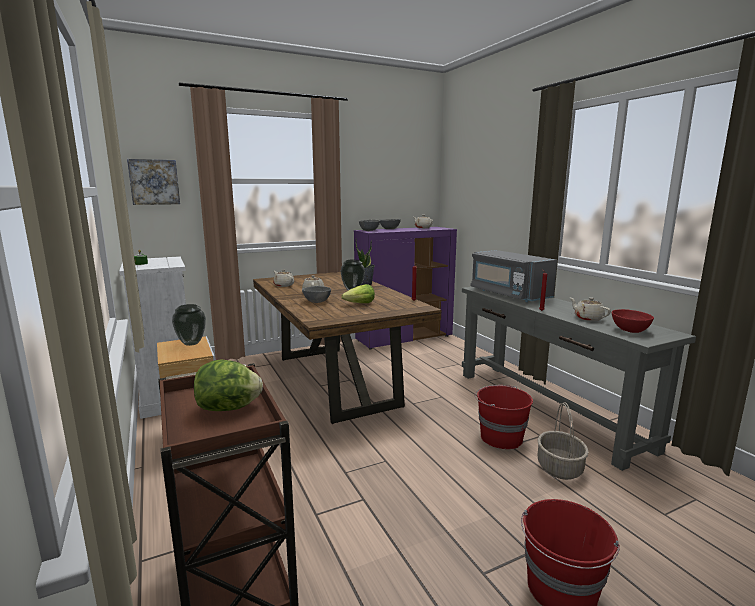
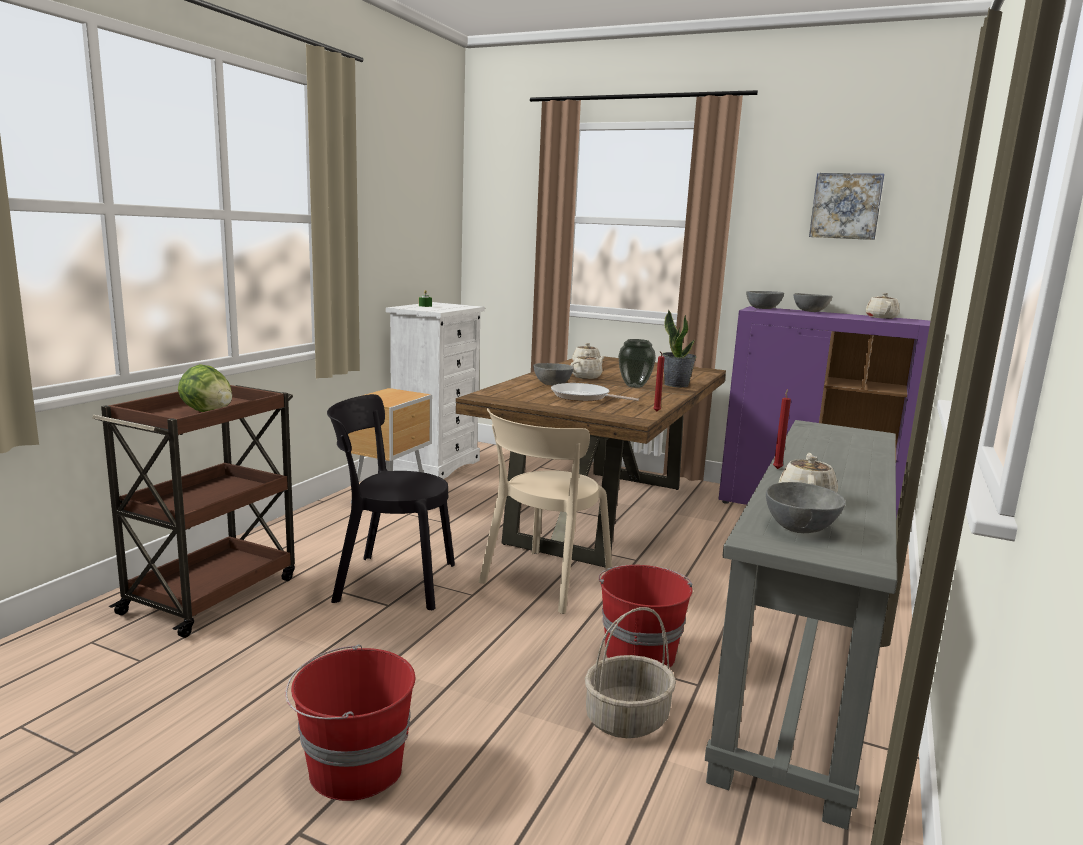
camera: 50 degrees right, 0 degrees up
picture [127,159,180,205] -> picture moved to [809,173,884,240]
vase [172,304,206,346] -> none
lettuce [341,284,375,303] -> frying pan [551,383,639,401]
grey microwave [471,250,557,302] -> none
red bowl [611,309,654,333] -> grey bowl [766,482,845,533]
none -> black chair [327,394,455,610]
none -> beige chair [479,408,613,614]

